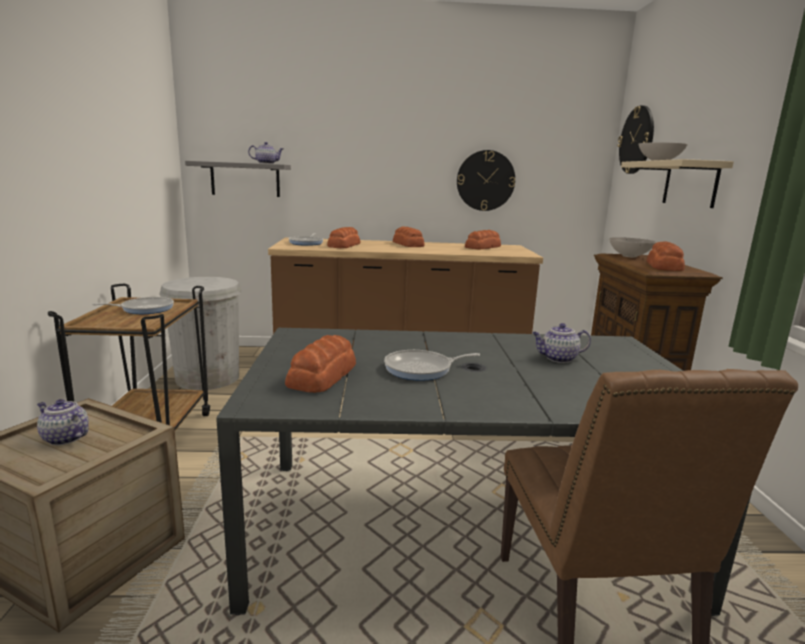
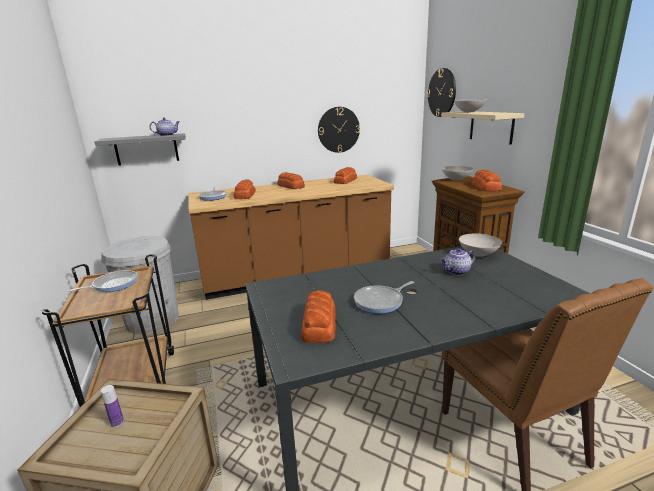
camera: 15 degrees left, 5 degrees up
teapot [37,399,89,446] -> bottle [101,385,124,427]
none -> white bowl [459,233,502,257]

